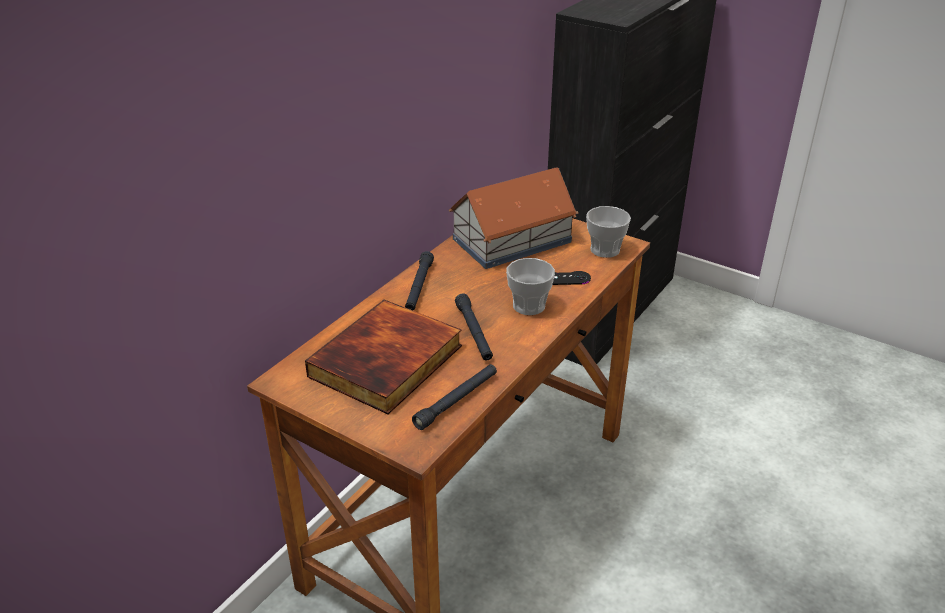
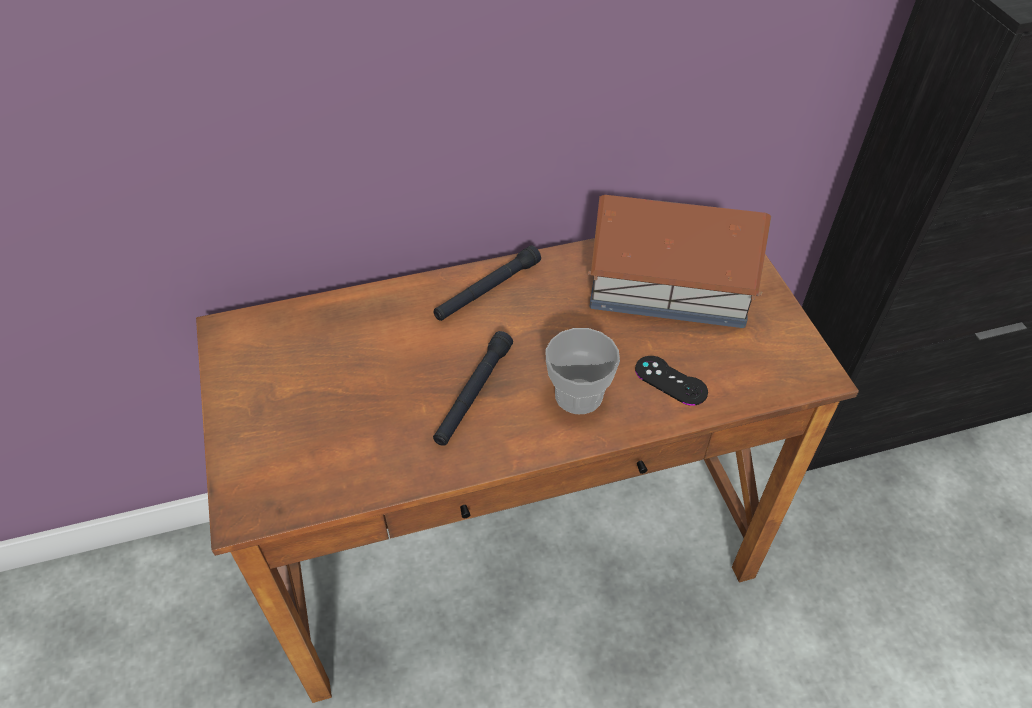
camera: 40 degrees right, 15 degrees up
book [305,300,462,414] -> none
black flashlight [412,364,497,430] -> none
cup [586,206,631,258] -> none

